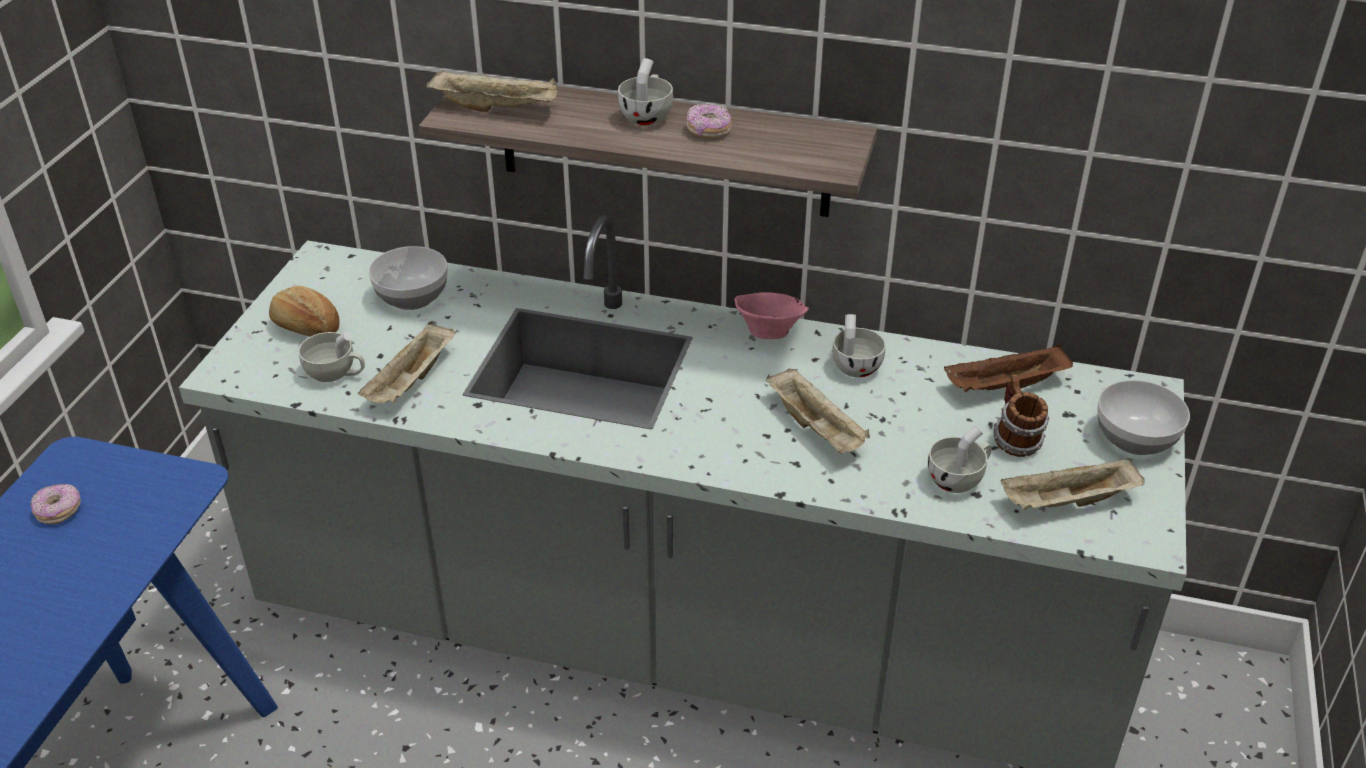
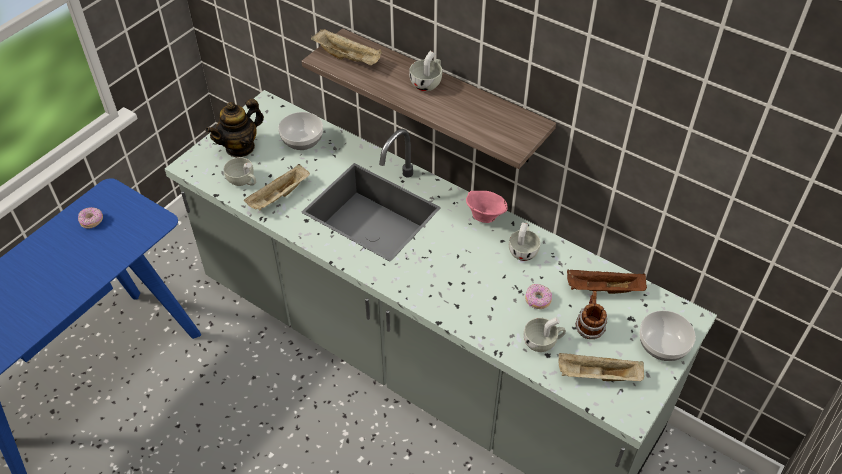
camera: 20 degrees right, 10 degrees up
bread [269,286,340,337] -> teapot [205,99,264,158]
donut [687,104,732,138] -> donut moved to [525,284,552,309]
beige tray [766,368,870,453] -> none

